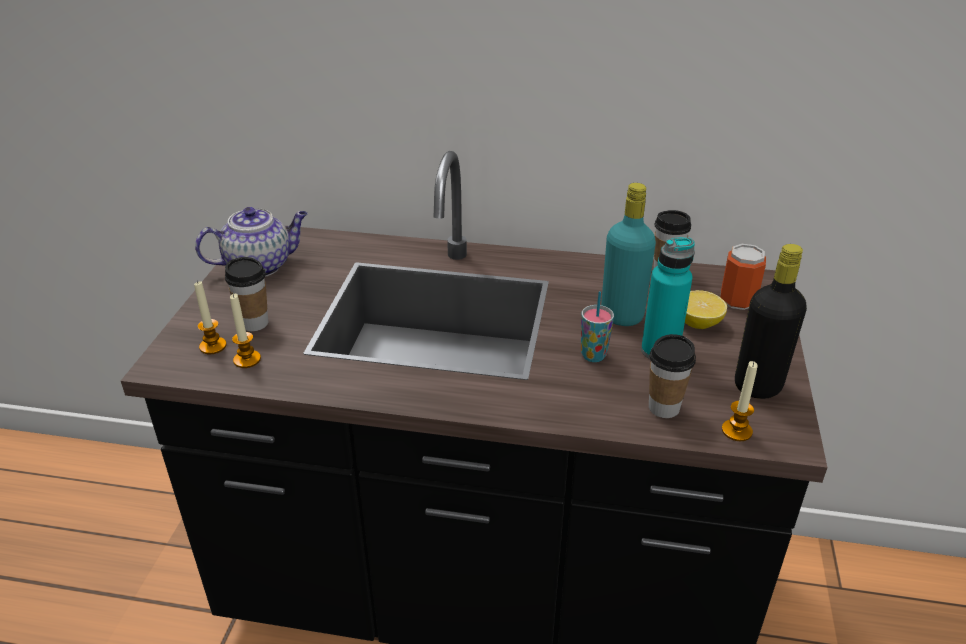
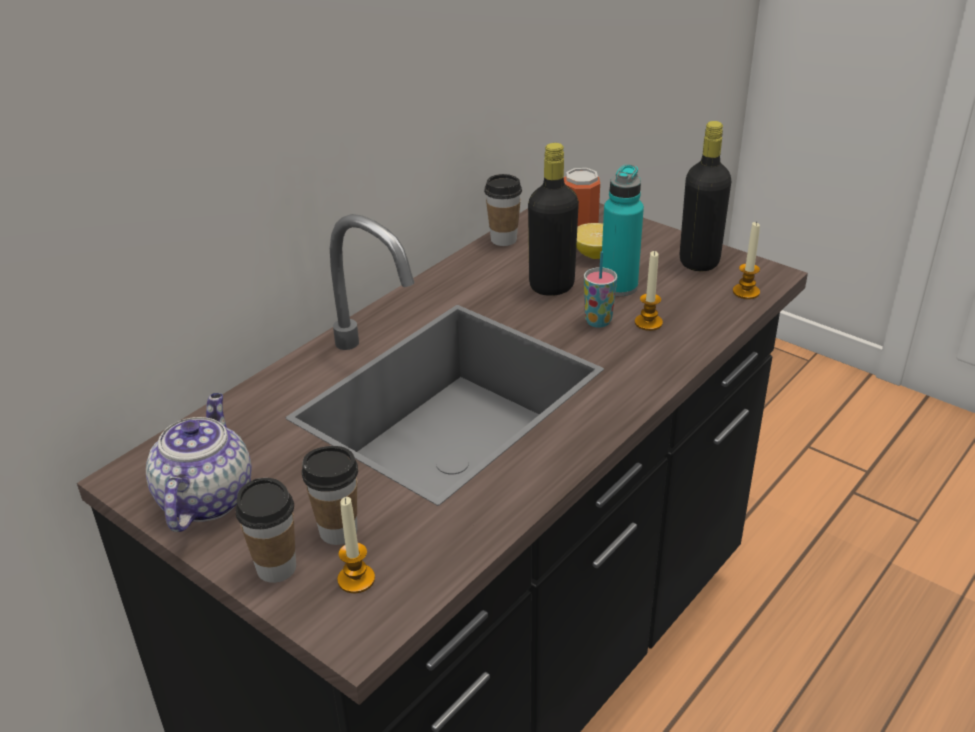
camera: 60 degrees left, 0 degrees up
candle [230,294,261,368] -> candle moved to [635,251,663,331]
turquoise bottle [601,183,656,326] -> black bottle [528,143,579,296]
cup [649,334,696,418] -> cup moved to [236,478,296,583]

